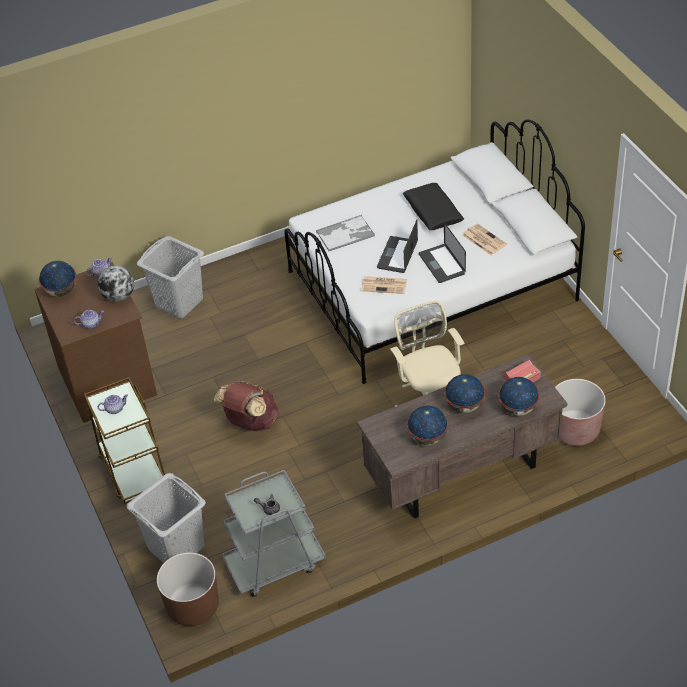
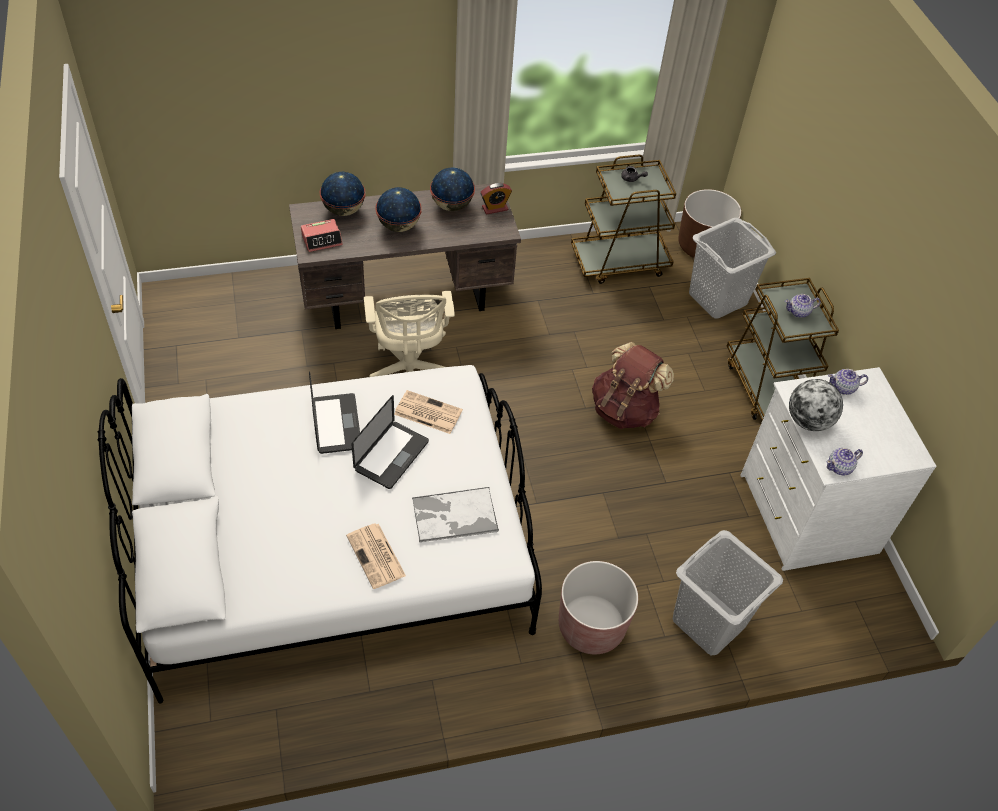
camera: 175 degrees left, 5 degrees up
brown dresser [34,262,157,423] -> white dresser [740,367,937,571]
globe [39,261,77,297] -> none
grey cart [222,470,326,597] -> brown cart [571,155,676,284]
black pillow [403,183,464,230] -> none
newspaper [462,223,507,255] -> newspaper moved to [346,523,406,589]
brown planter [555,379,606,446] -> brown planter moved to [559,561,638,654]
none -> alarm clock [480,183,512,215]

